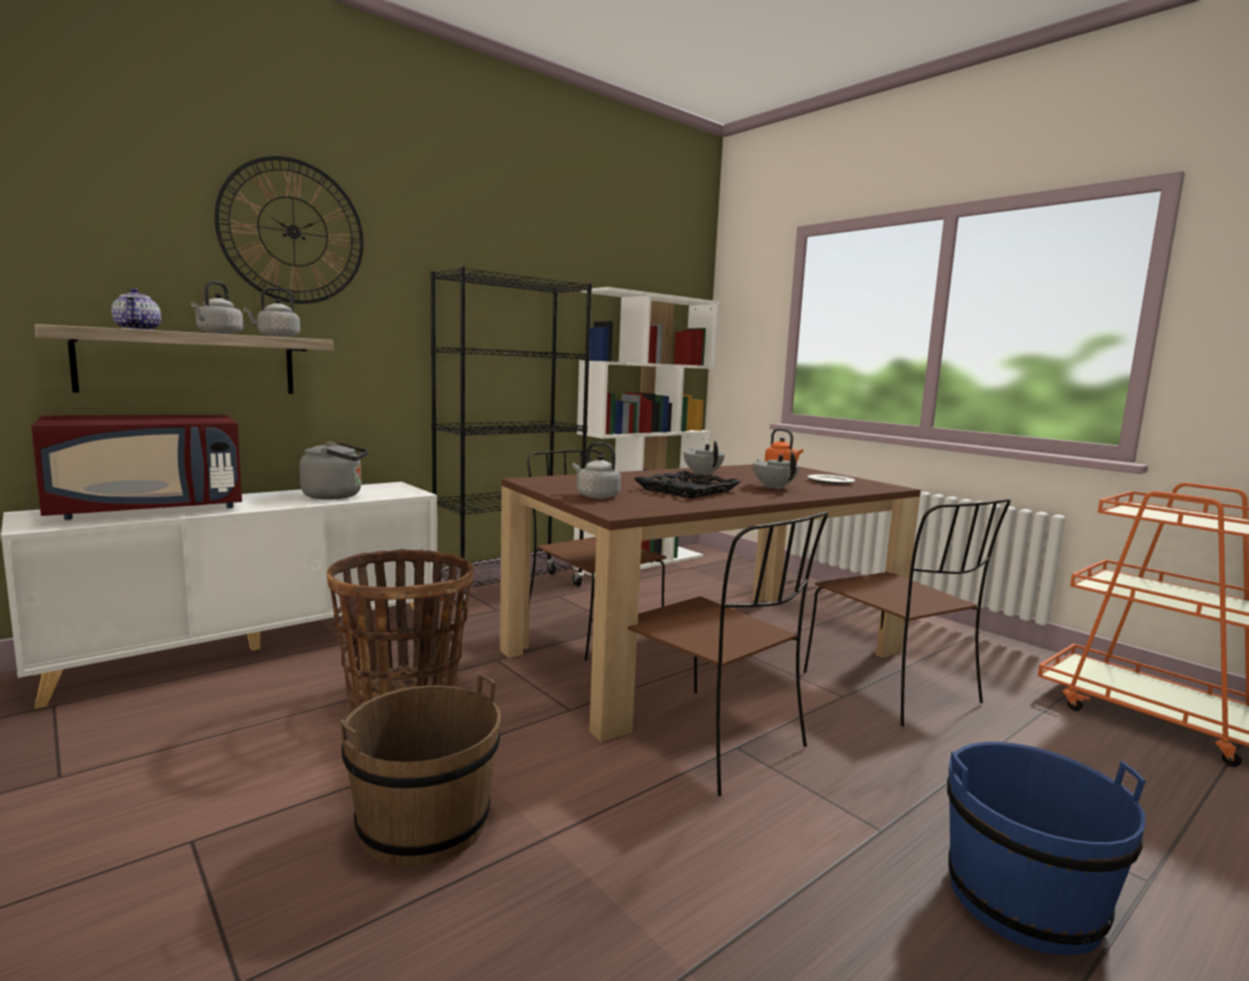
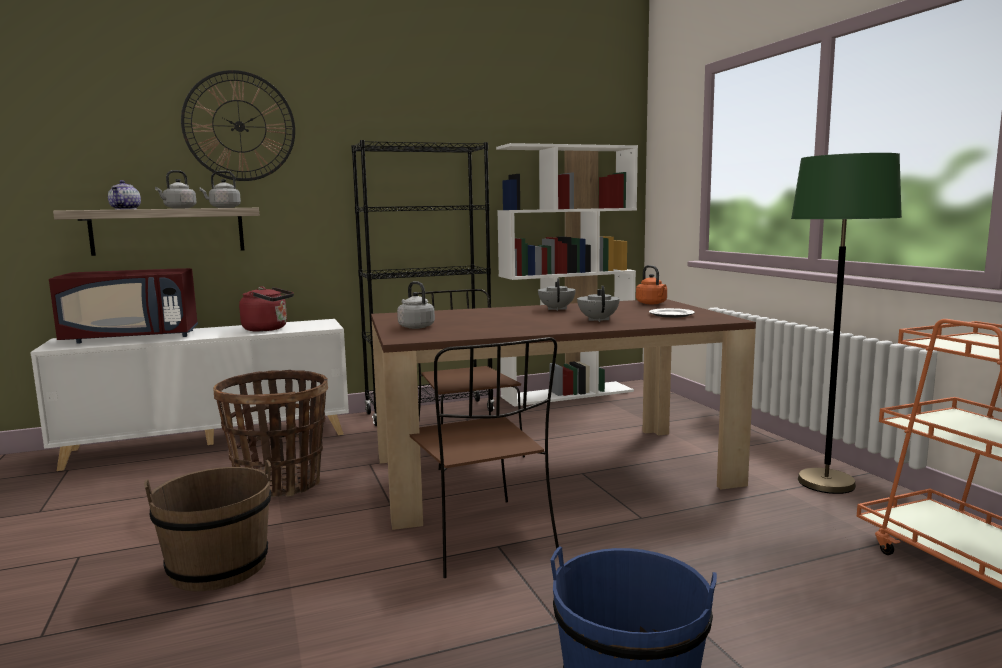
camera: 20 degrees right, 0 degrees up
grey kettle [300,441,369,499] -> red kettle [239,286,294,332]
black tray [634,471,741,499] -> none
brown chair [804,499,1011,726] -> none
none -> green floor lamp [791,153,902,494]

